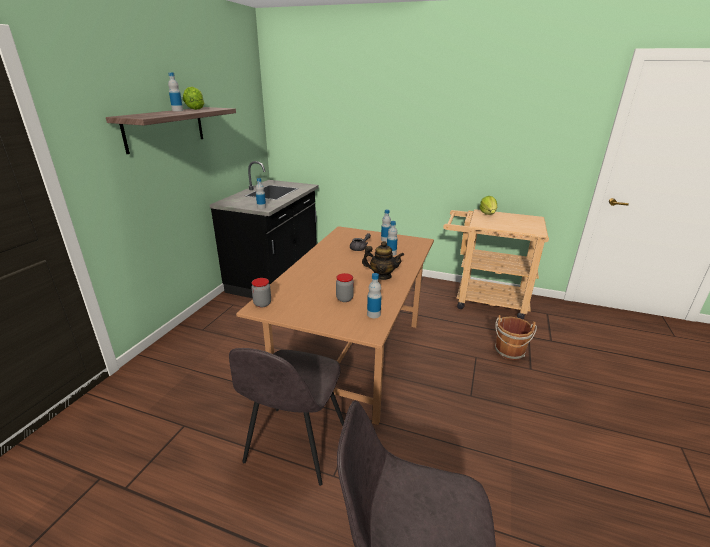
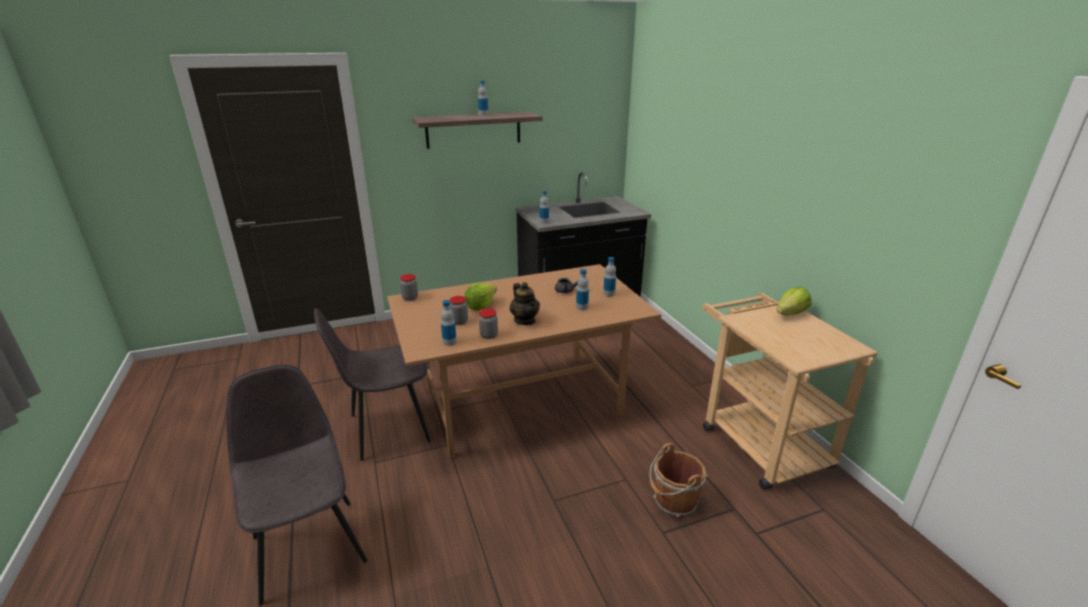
camera: 50 degrees right, 0 degrees up
lettuce [183,87,204,110] -> lettuce moved to [465,283,497,310]
none -> jar [479,309,498,339]

